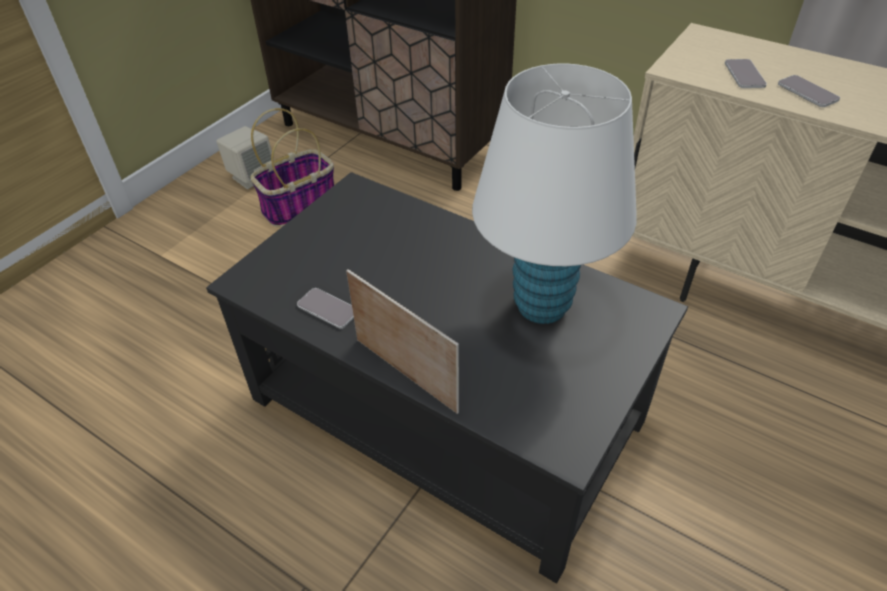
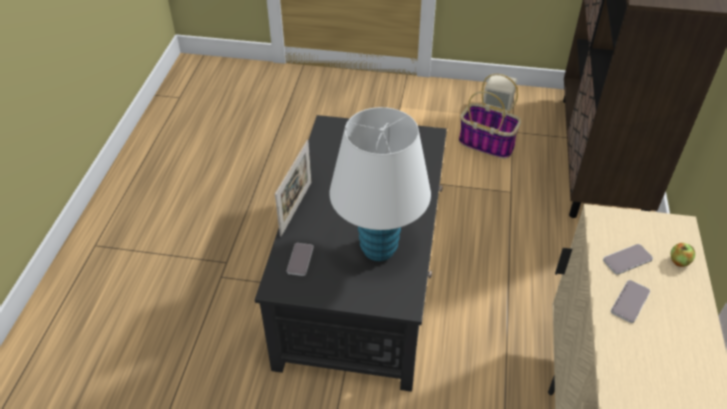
camera: 65 degrees right, 0 degrees up
phone [297,288,354,329] -> phone moved to [287,243,314,276]
none -> apple [671,243,695,267]

